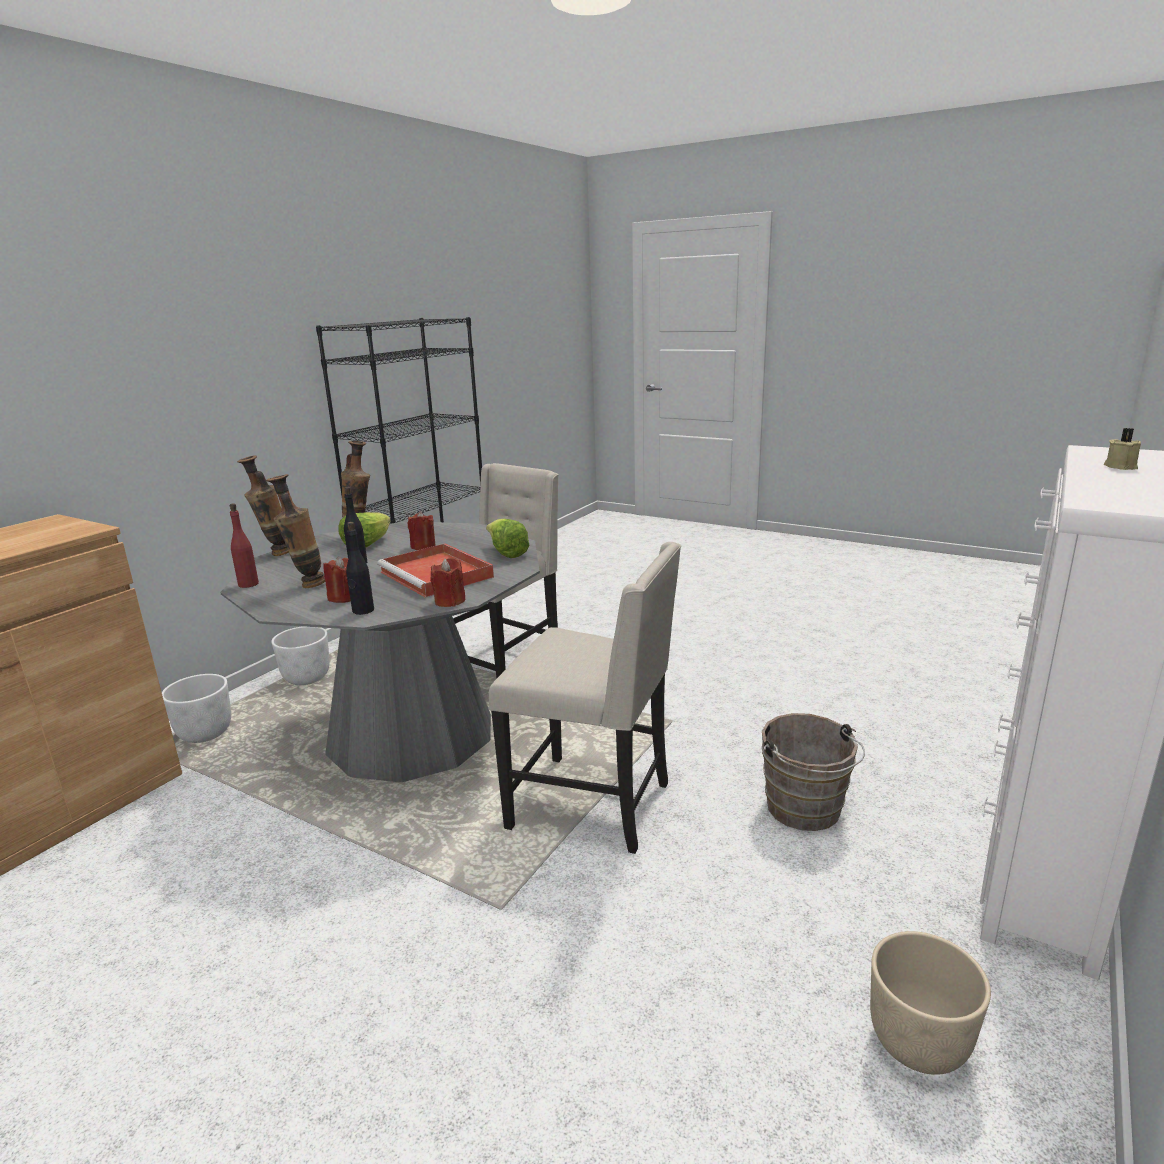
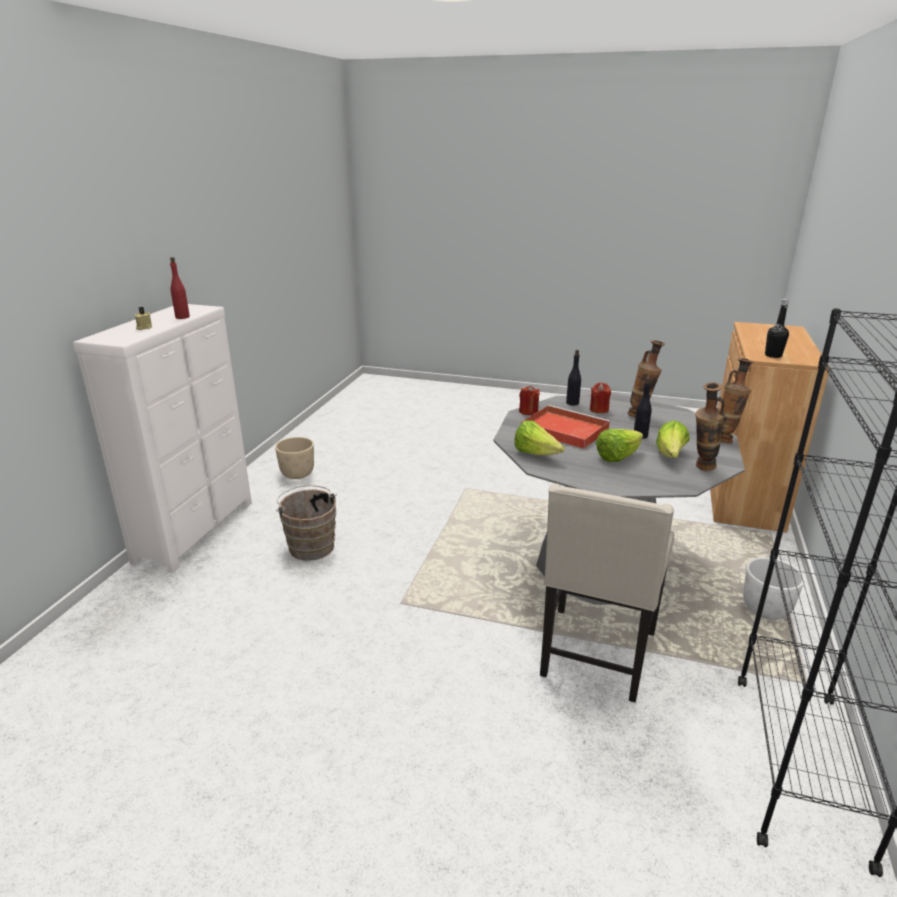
camera: 165 degrees right, 5 degrees up
white planter [162,674,231,743] -> none
red bottle [229,503,259,588] -> red bottle moved to [170,257,190,319]
red candle [408,511,436,550] -> lettuce [596,429,643,462]
beige chair [489,542,681,854] -> none
none -> black bottle [765,299,789,358]

